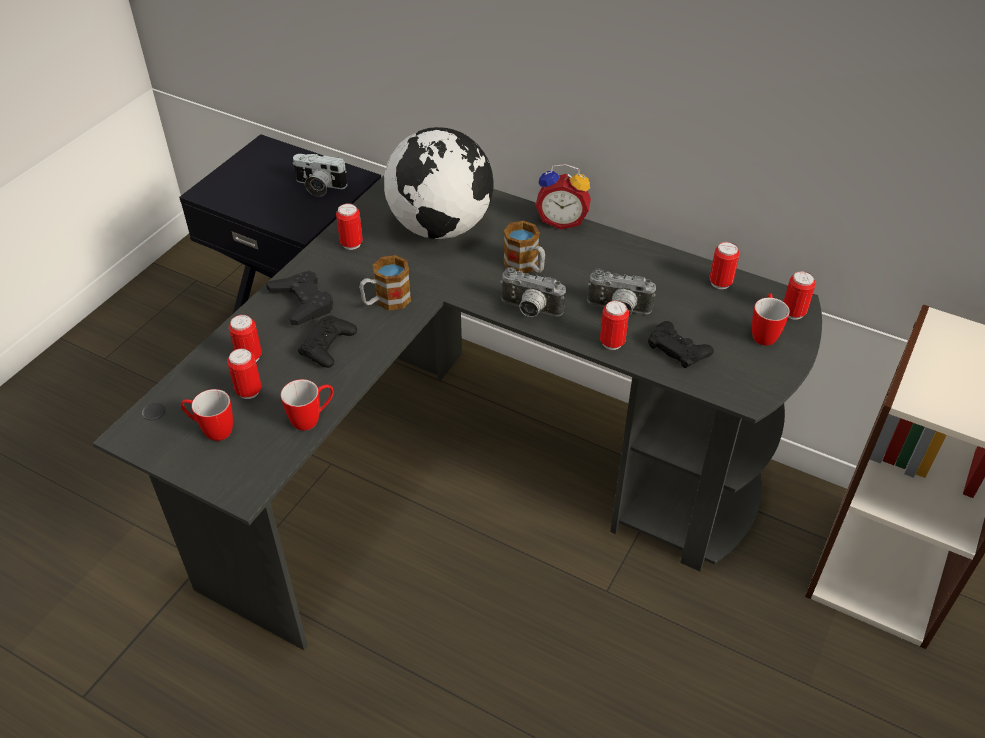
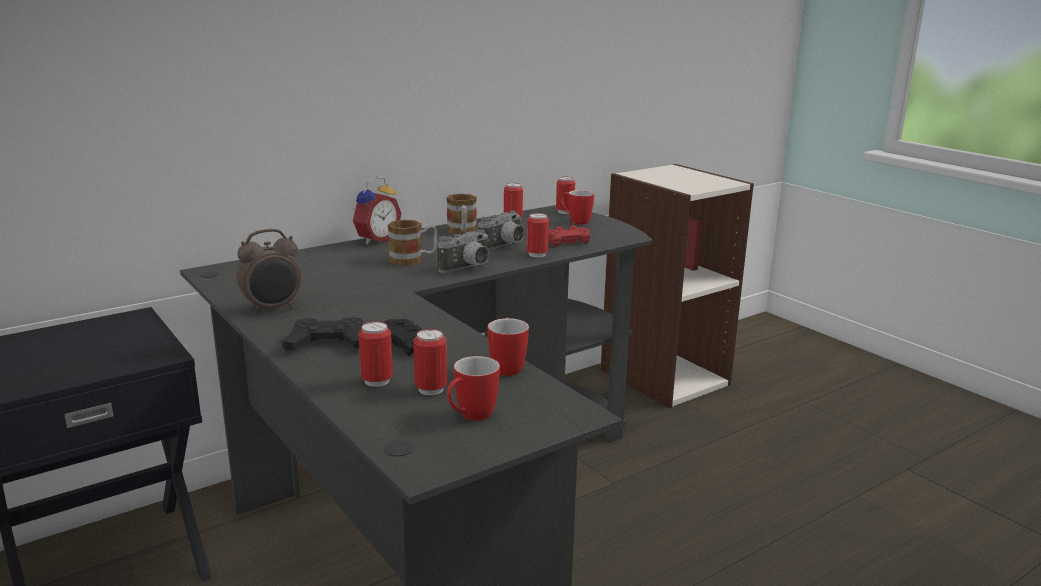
camera: 65 degrees left, 25 degrees down
camera [293,154,348,197] -> none
can [336,203,363,250] -> alarm clock [237,229,301,314]
mug [359,255,411,311] -> mug moved to [447,194,477,234]
globe [384,127,494,239] -> none
black game controller [648,321,714,368] -> red game controller [549,225,591,247]

